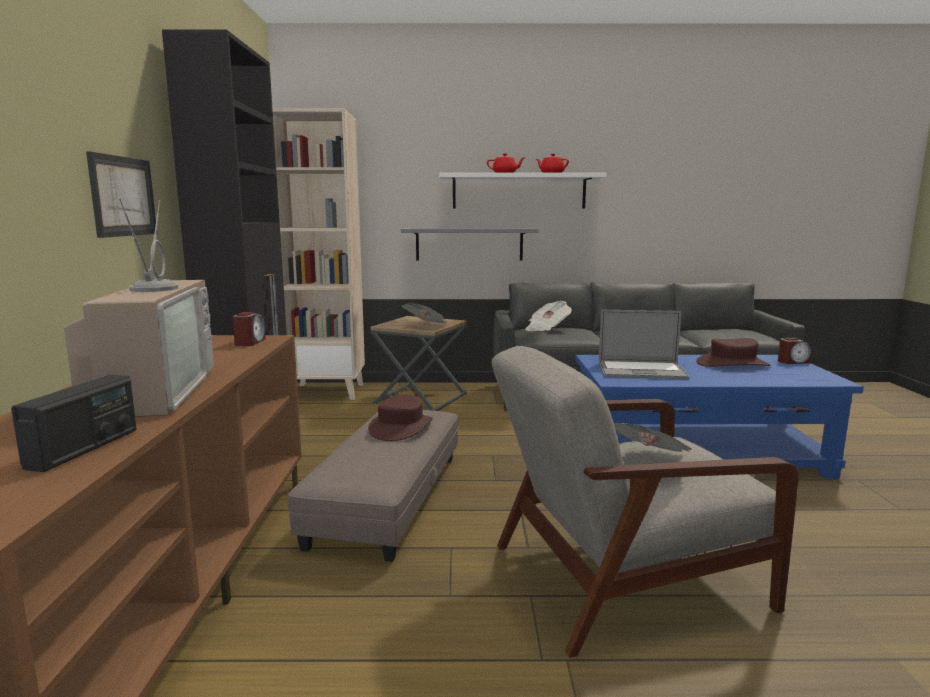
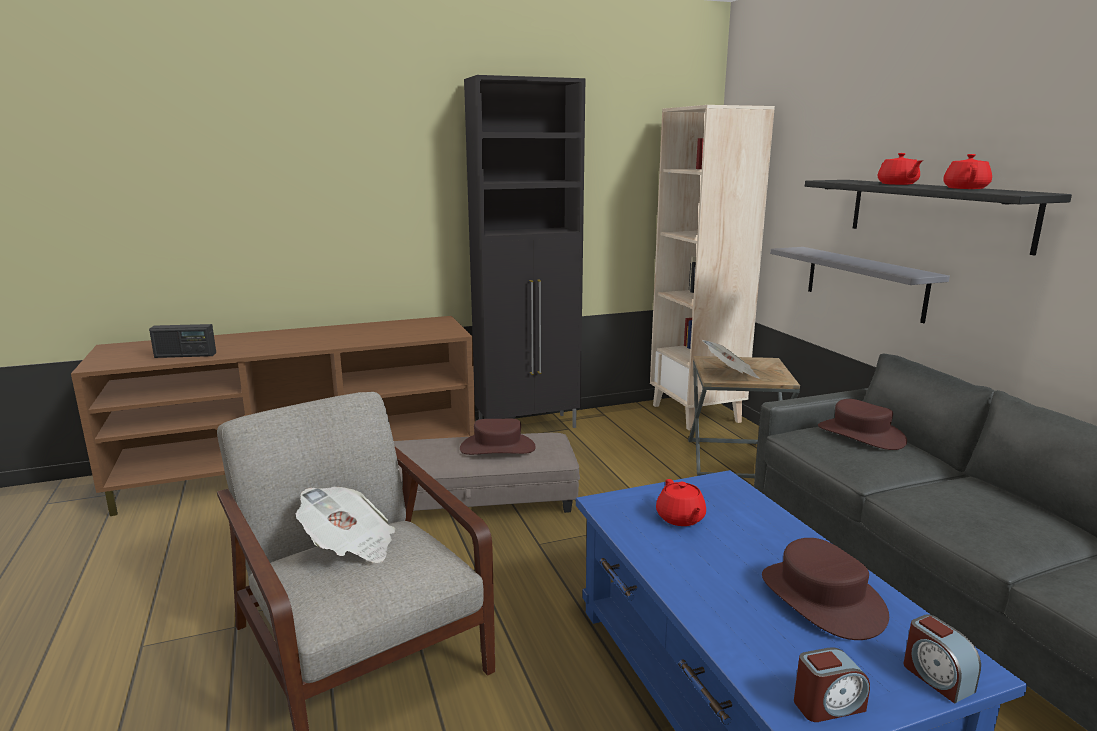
camera: 70 degrees right, 5 degrees up
television [64,198,214,417] -> none
picture [86,151,157,238] -> none
alarm clock [232,312,265,346] -> alarm clock moved to [794,647,870,722]
white shelf [439,173,607,209] -> black shelf [805,180,1072,255]
newspaper [525,301,572,331] -> brown hat [818,399,907,450]
laptop [599,310,689,379] -> red teapot [656,479,706,526]

